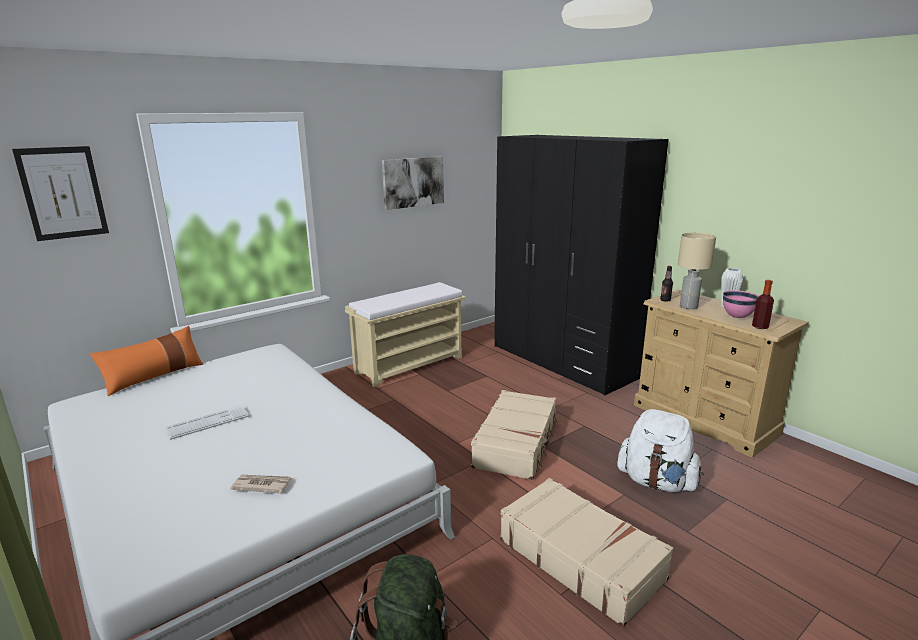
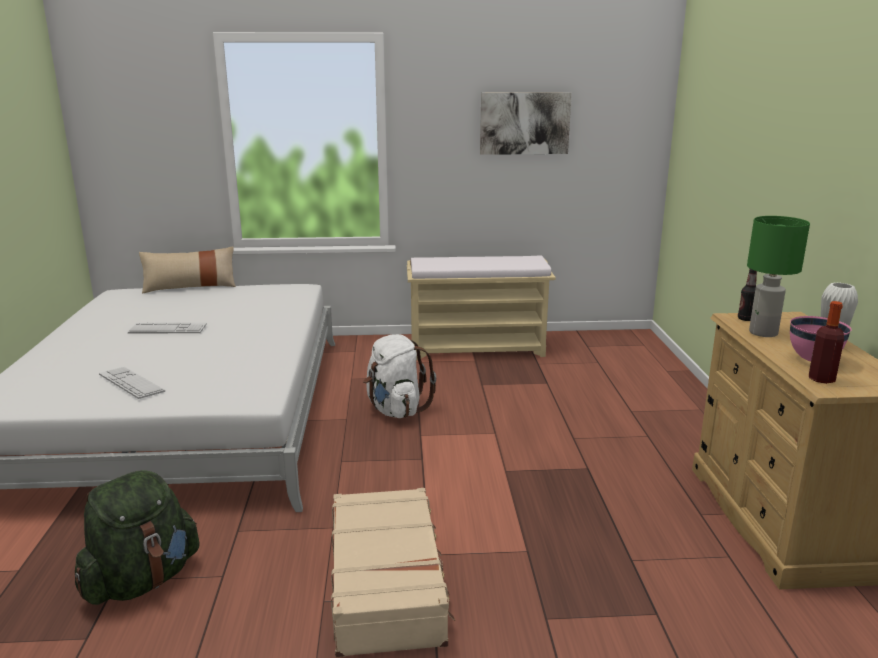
camera: 35 degrees right, 0 degrees up
picture [12,146,109,241] -> none
orange pillow [90,326,203,396] -> beige pillow [139,246,236,294]
newspaper [230,475,291,494] -> keyboard [99,367,165,399]
beige suitcase [471,390,558,480] -> none
black wardrobe [494,135,669,396] -> none
white backpack [618,409,704,492] -> white backpack moved to [363,334,436,418]
beige table lamp [678,233,716,309] -> green table lamp [747,216,810,337]

